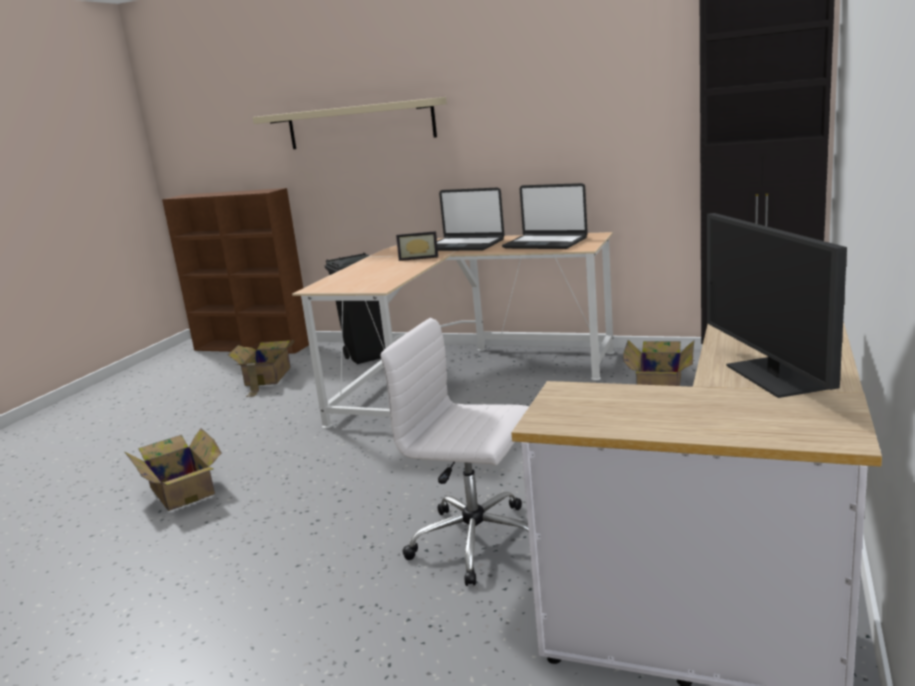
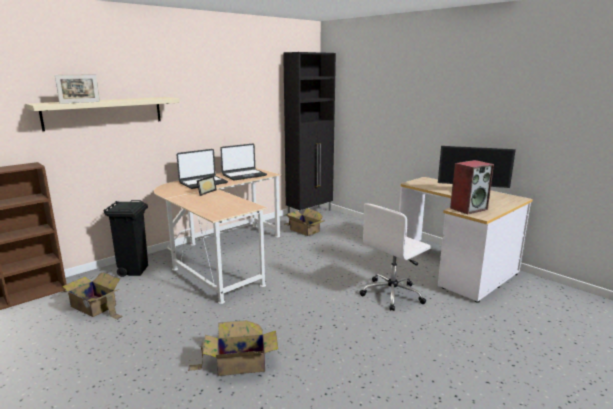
camera: 65 degrees left, 0 degrees up
none -> picture frame [55,74,100,104]
none -> speaker [450,160,494,214]

